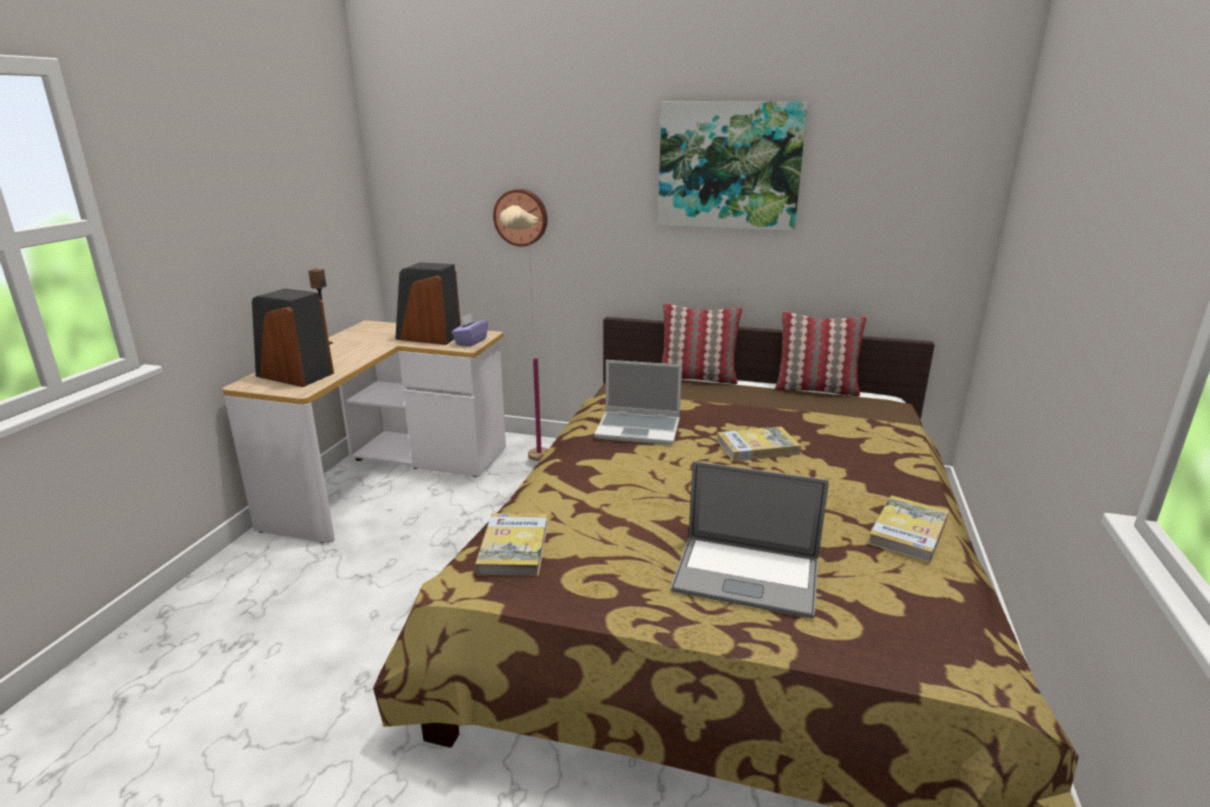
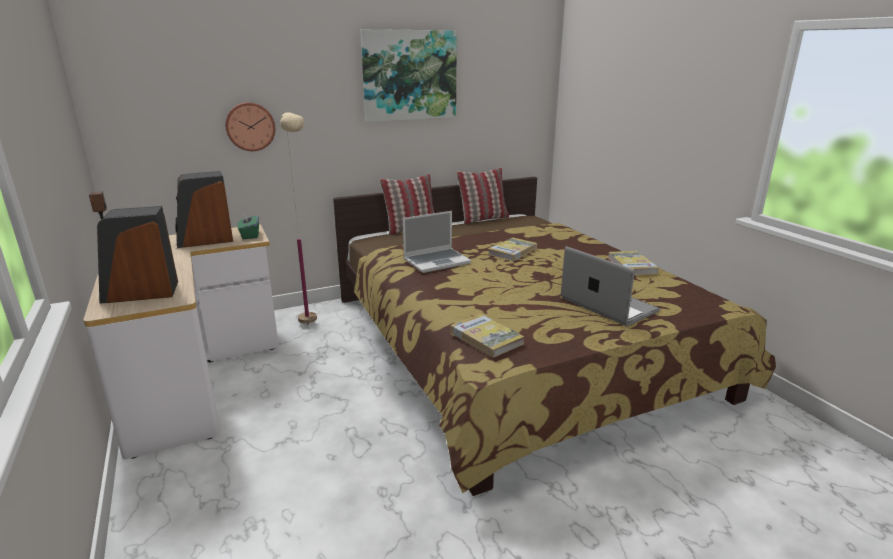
camera: 40 degrees left, 0 degrees up
purple tissue box [451,313,488,346] -> green tissue box [238,211,259,239]
laptop [671,461,829,619] -> laptop turned 105 degrees counterclockwise [561,246,660,326]

